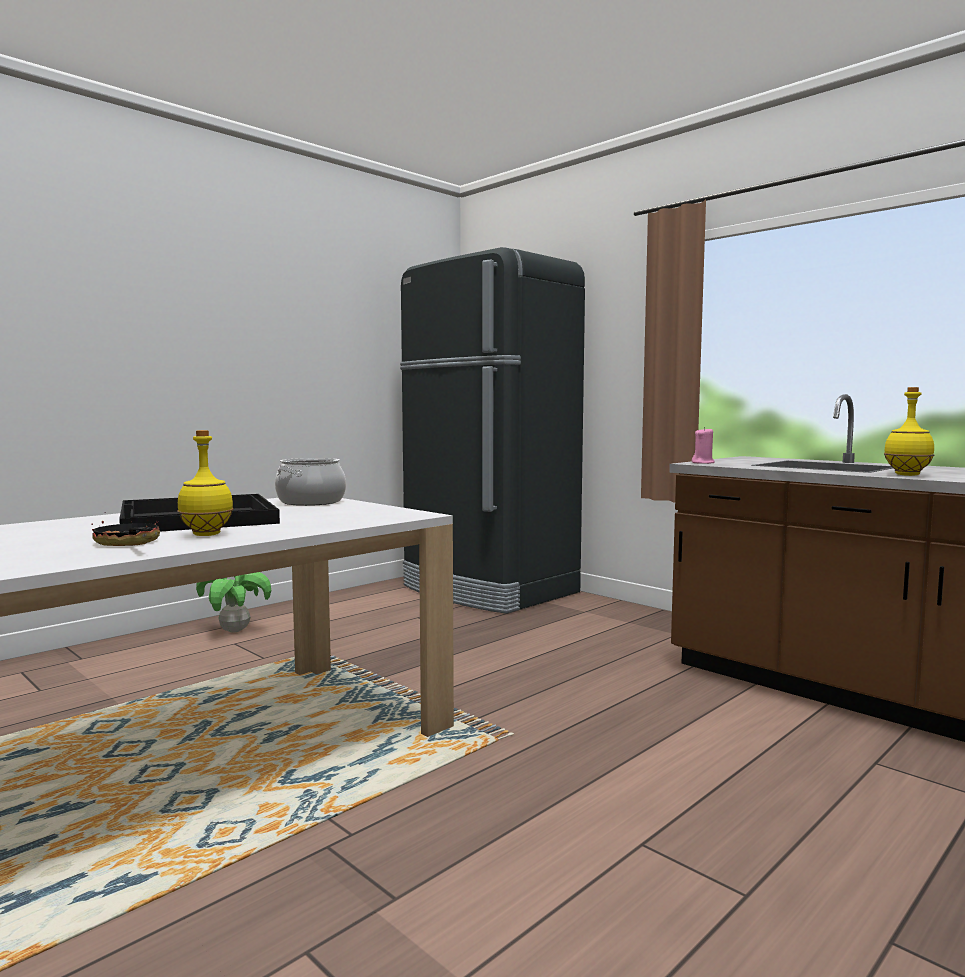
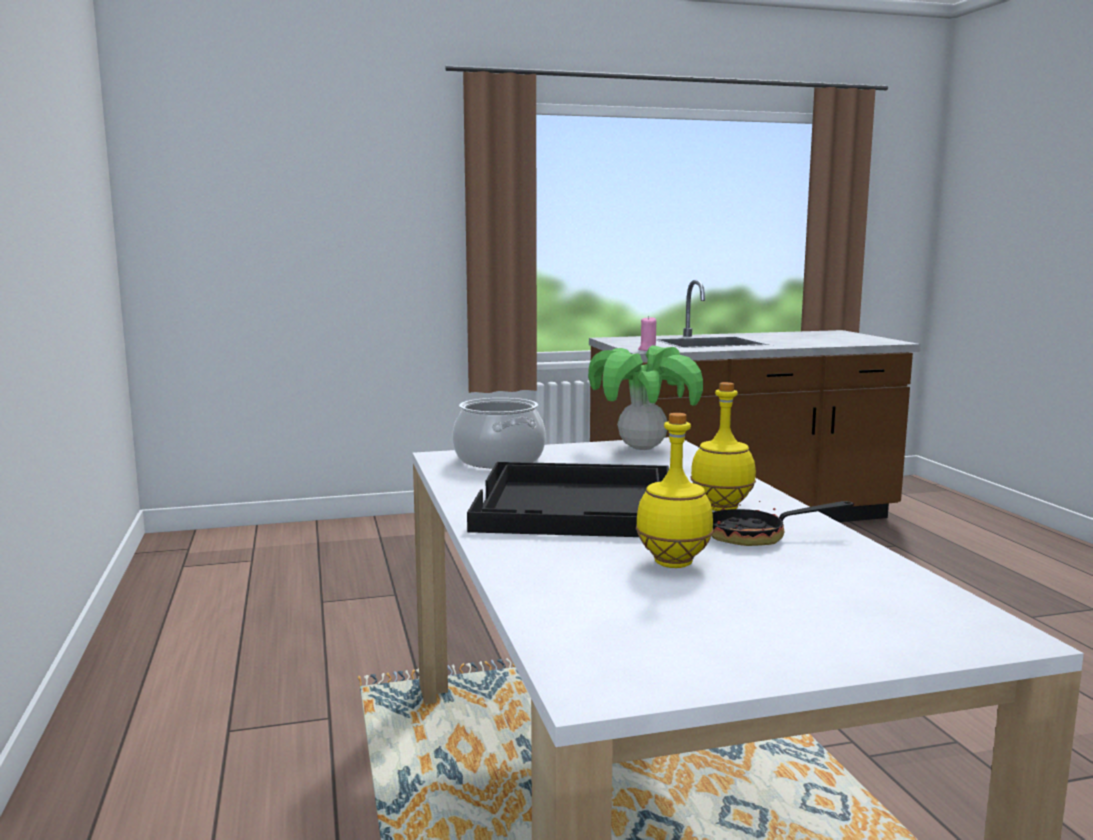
camera: 60 degrees left, 5 degrees up
potted plant [196,572,271,633] -> potted plant moved to [588,345,703,450]
black fridge [400,247,585,614] -> none
yellow bottle [884,387,934,476] -> yellow bottle moved to [636,413,714,568]

